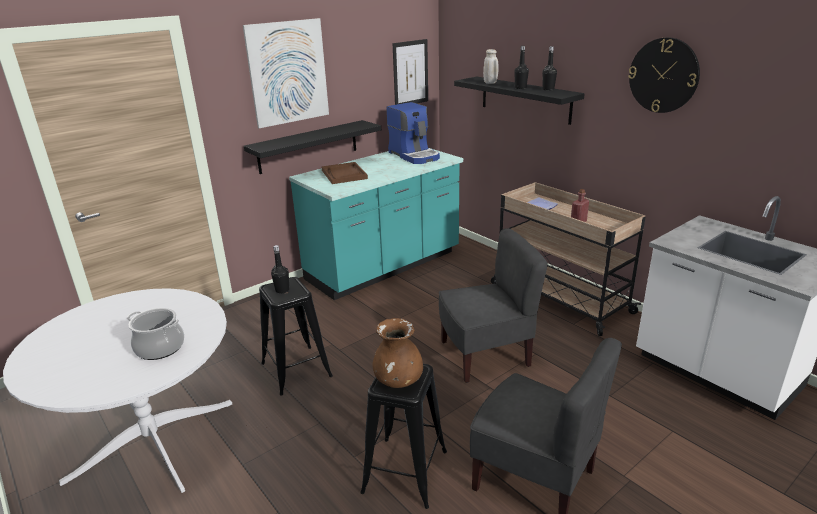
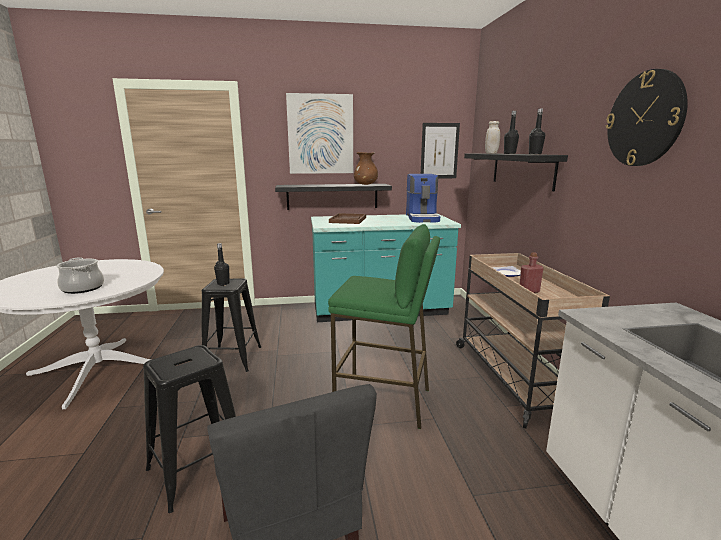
camera: 30 degrees right, 10 degrees down
brown vase [372,318,423,388] -> brown vase moved to [354,152,378,185]
grey chair [439,228,548,383] -> green stool [328,224,440,429]

